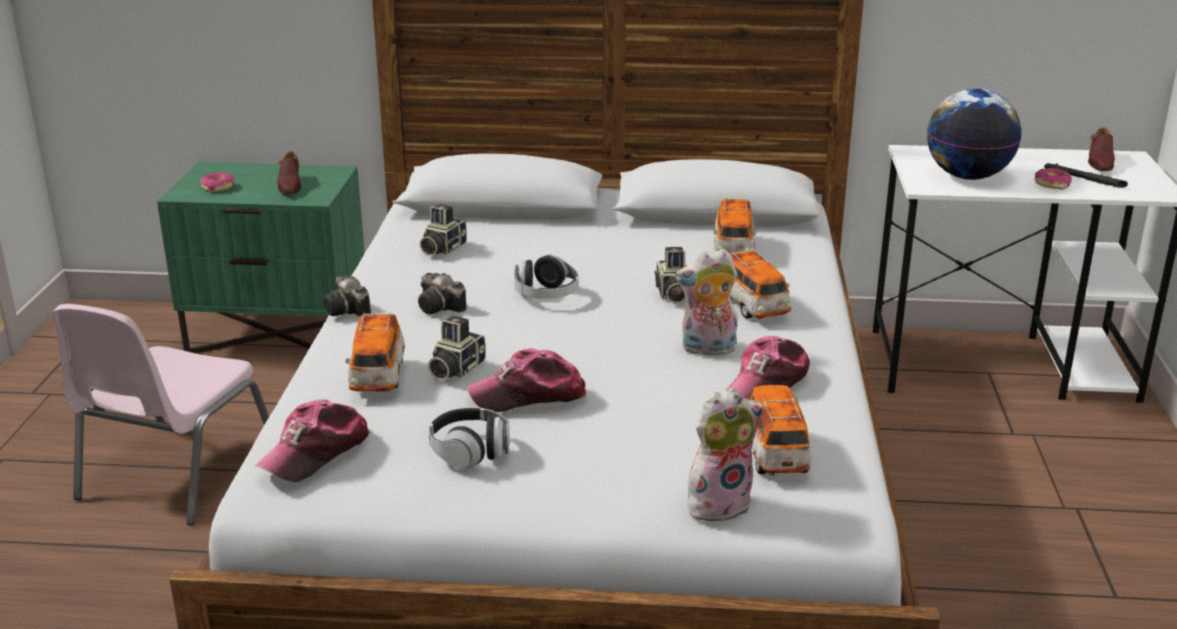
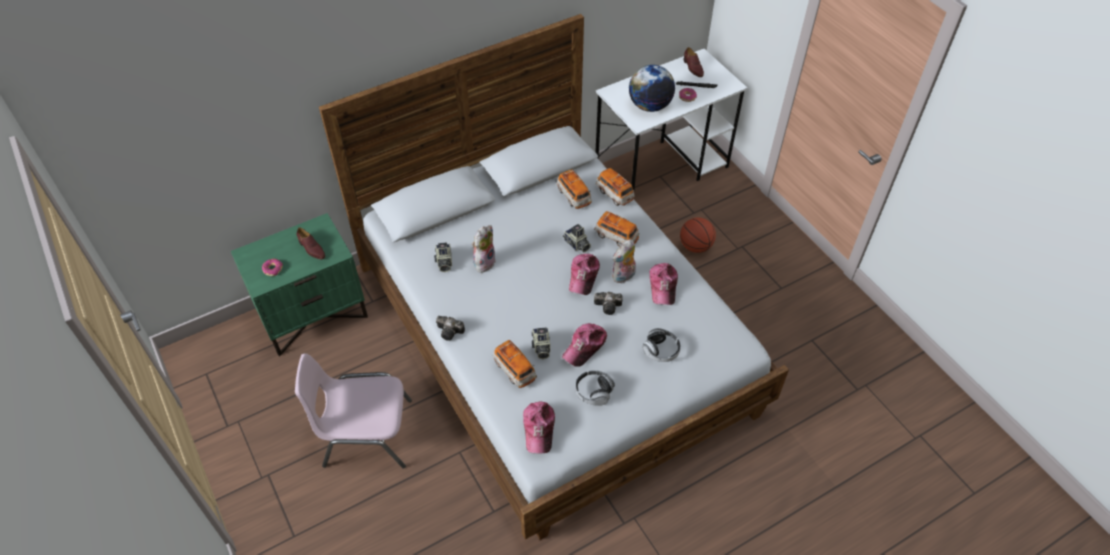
camera: 35 degrees left, 25 degrees up
pink chair [53,304,269,525] -> pink chair turned 105 degrees clockwise [295,353,412,469]
camera [418,273,467,314] -> camera moved to [594,292,623,315]
headphones [514,255,579,299] -> headphones moved to [642,328,681,362]
plush toy [688,388,764,521] -> plush toy moved to [472,225,496,273]
toy car [746,385,813,476] -> toy car moved to [596,168,635,206]
none -> cap [569,254,600,295]
none -> basketball [680,217,716,253]

